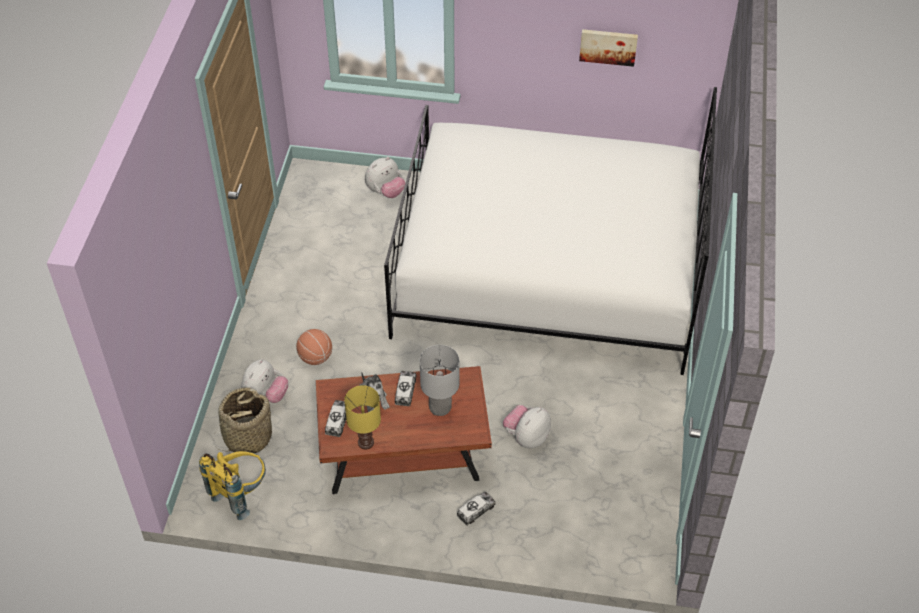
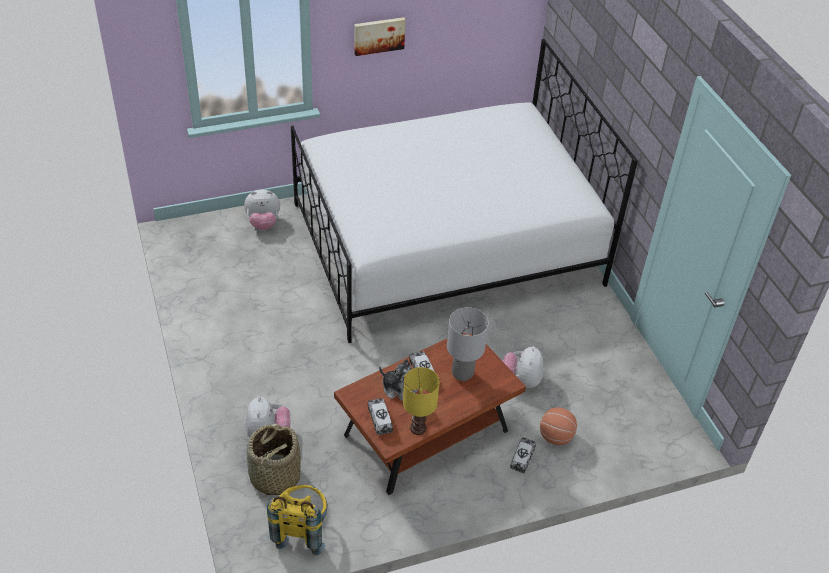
camera: 30 degrees left, 5 degrees down
basketball [296,329,332,365] -> basketball moved to [540,407,577,445]
plush toy [365,157,405,198] -> plush toy turned 60 degrees clockwise [244,190,280,230]
picture [579,29,638,67] -> picture moved to [354,17,405,56]

